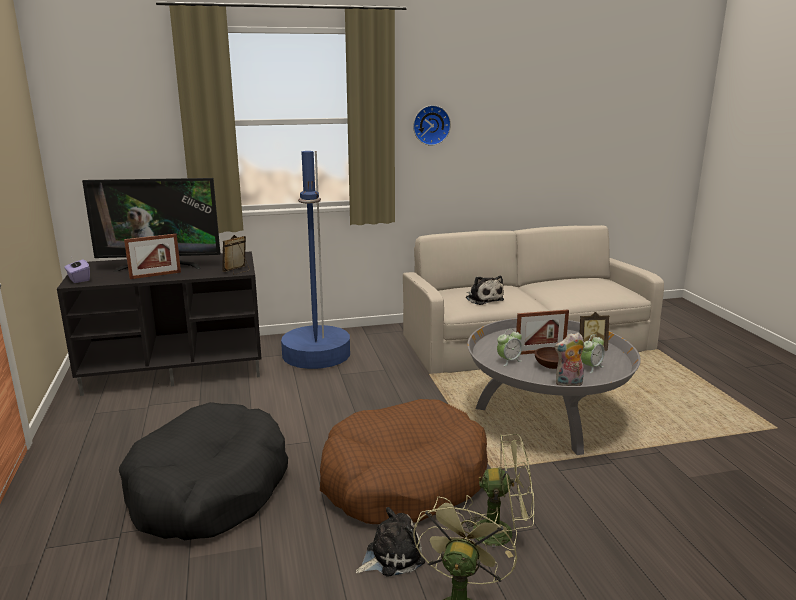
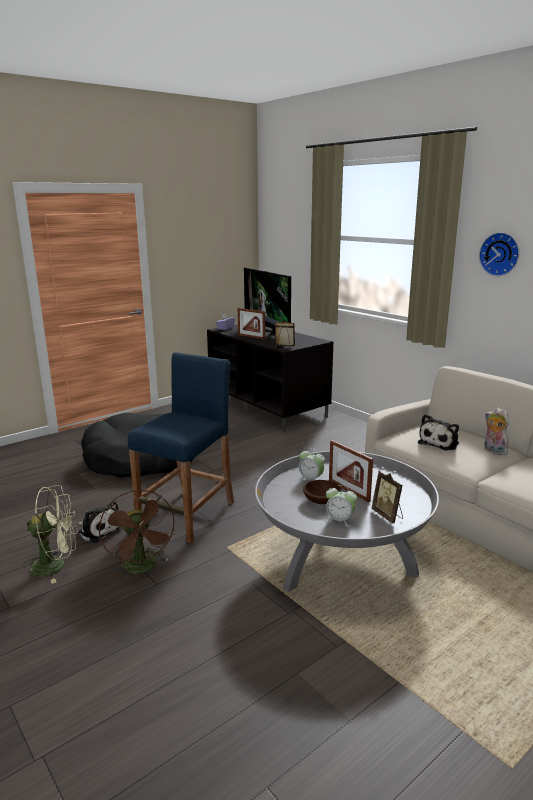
camera: 65 degrees right, 0 degrees up
blue floor lamp [281,151,350,369] -> none
brown dog bed [320,399,488,524] -> blue stool [128,352,234,543]
green fan [462,434,534,558] -> brown fan [99,490,175,578]
plush toy [555,332,584,386] -> plush toy moved to [484,407,509,455]

